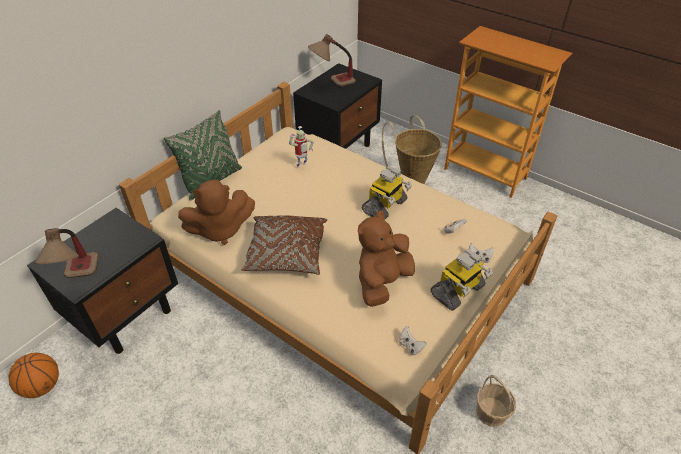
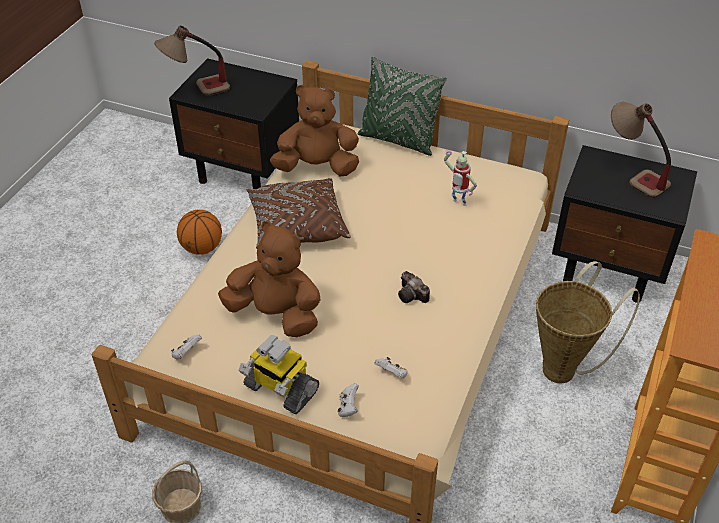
camera: 75 degrees right, 0 degrees up
basketball [8,353,59,398] -> basketball moved to [177,210,222,255]
brown plush toy [178,180,255,245] -> brown plush toy turned 120 degrees clockwise [270,85,359,177]
toy robot [362,166,412,220] -> camera [398,271,430,303]

